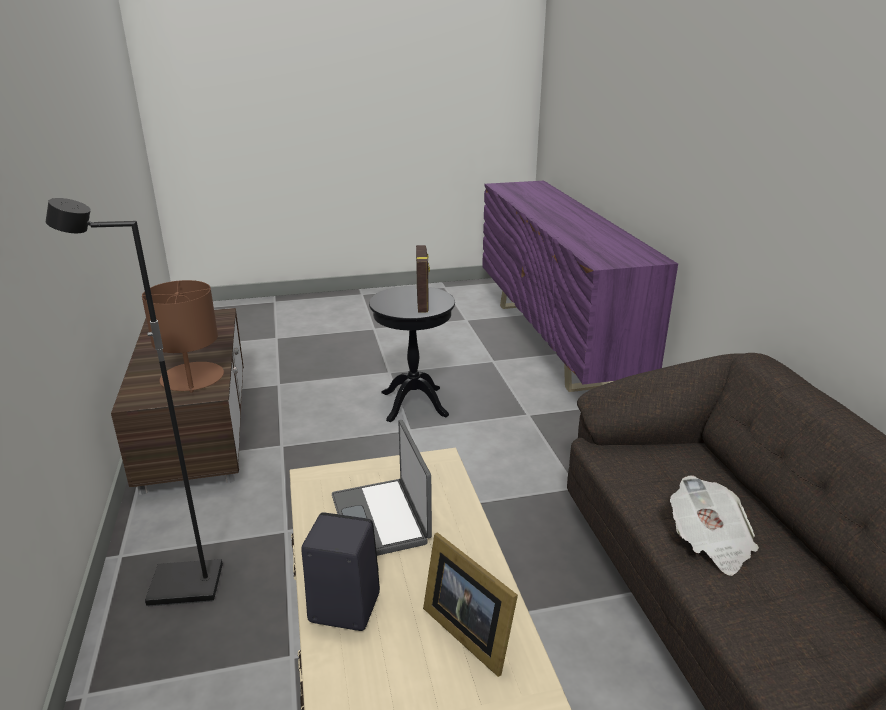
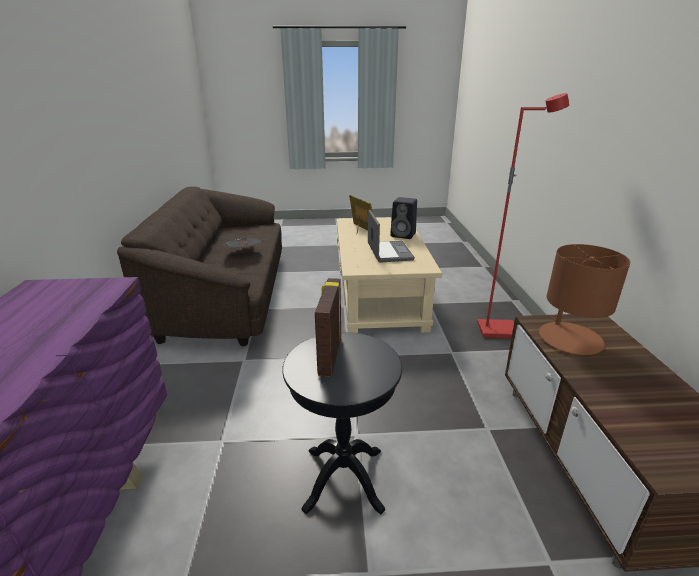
camera: 170 degrees left, 0 degrees up
black floor lamp [46,198,223,606] -> red floor lamp [477,93,569,338]

